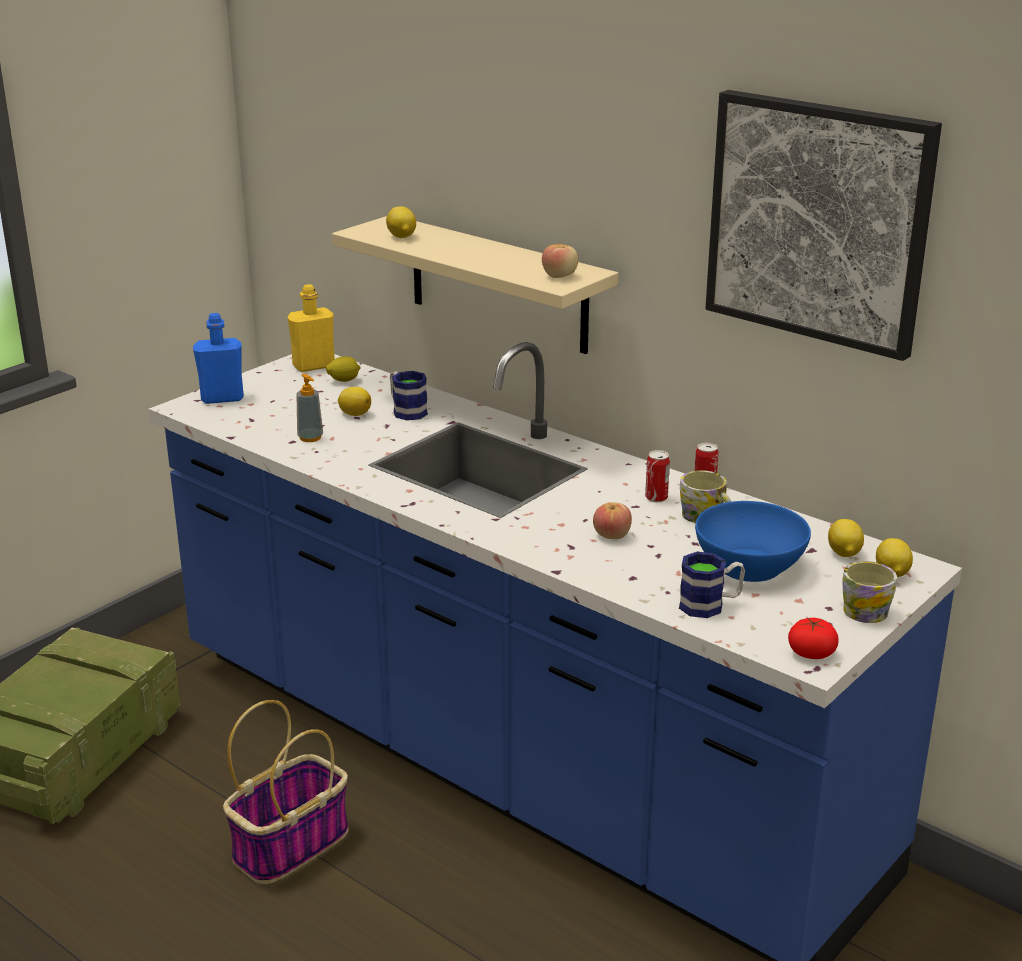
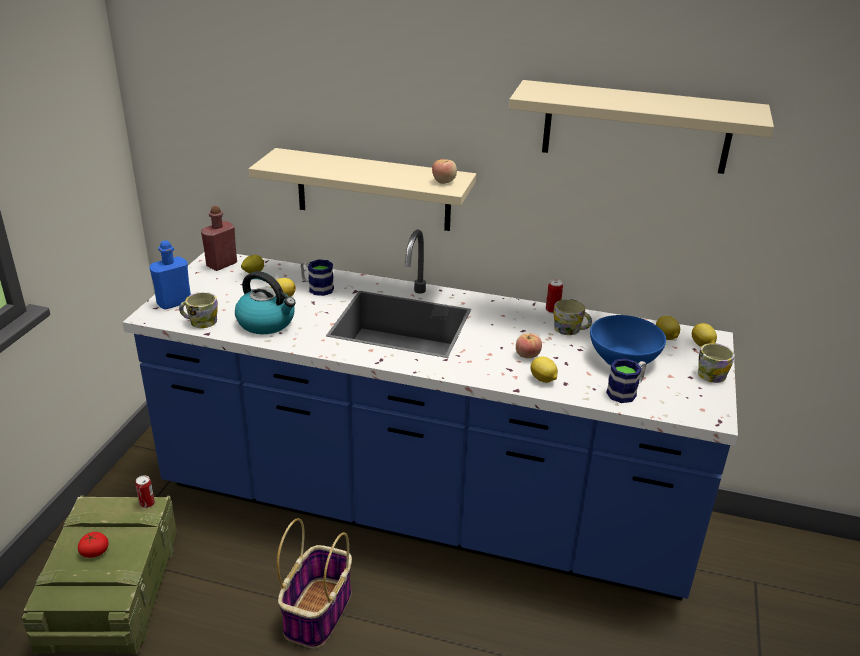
camera: 25 degrees left, 5 degrees up
yellow bottle [288,284,335,372] -> red bottle [201,206,237,271]
soap dispenser [296,373,323,442] -> kettle [235,271,296,334]
lemon [386,206,416,238] -> lemon moved to [530,357,558,383]
can [645,450,670,502] -> can moved to [135,475,155,508]
picture [705,90,942,361] -> beige shelf [509,80,774,174]
tomato [788,617,839,659] -> tomato moved to [78,532,109,558]
none -> mug [179,292,218,328]

